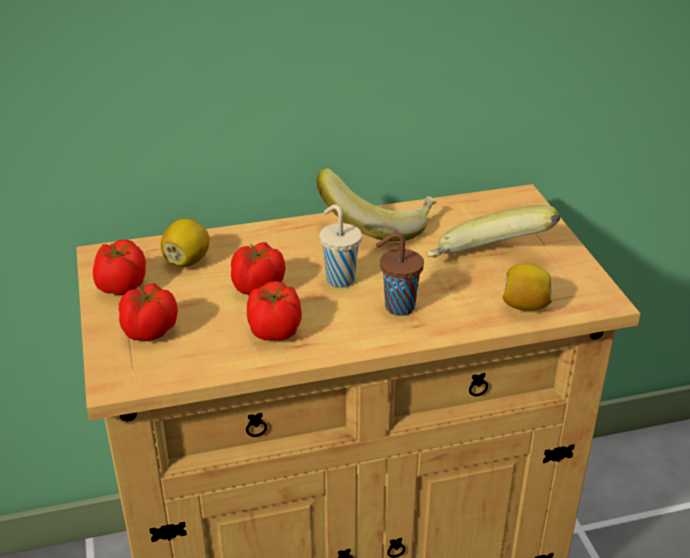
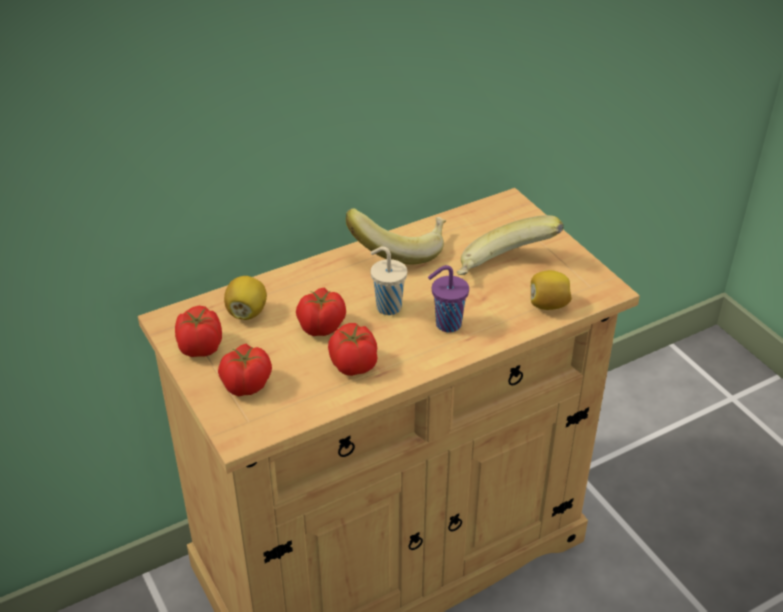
camera: 15 degrees left, 5 degrees up
brown cup [376,233,424,316] -> purple cup [428,265,469,332]

